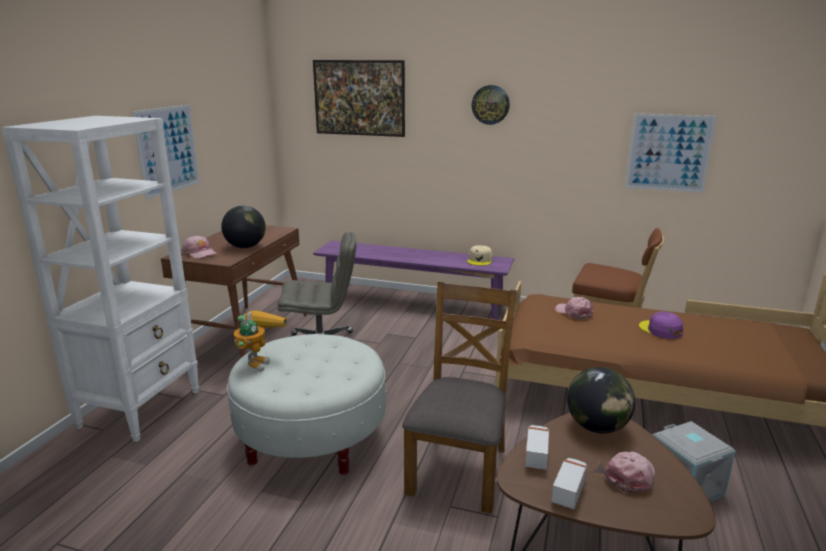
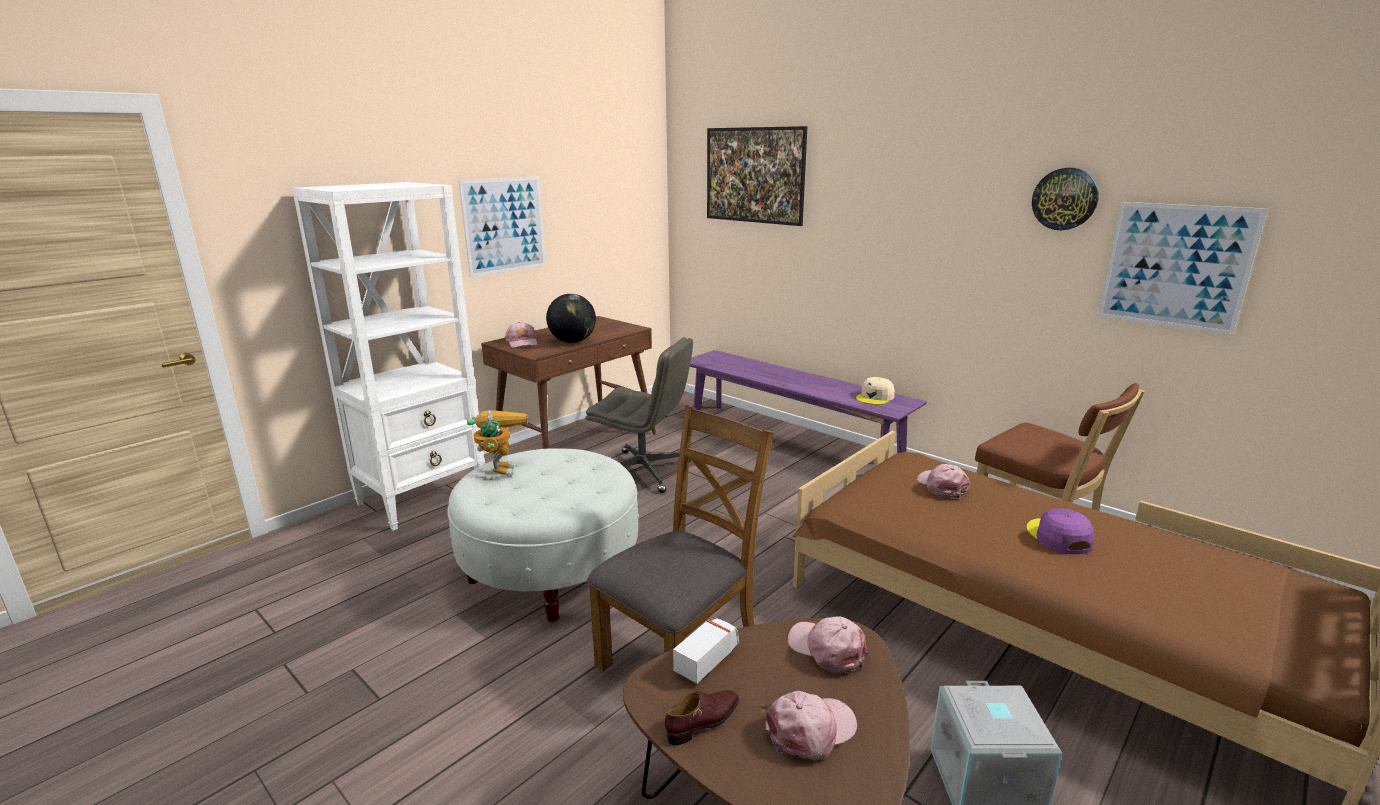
camera: 25 degrees right, 0 degrees up
toy robot [234,311,287,372] -> toy robot turned 45 degrees counterclockwise [467,410,528,477]
wall clock [472,85,510,125] -> wall clock moved to [1032,168,1099,230]
toy truck [551,458,588,509] -> brown shoe [665,690,739,745]
globe [567,367,635,434] -> pink cap [788,616,868,674]

